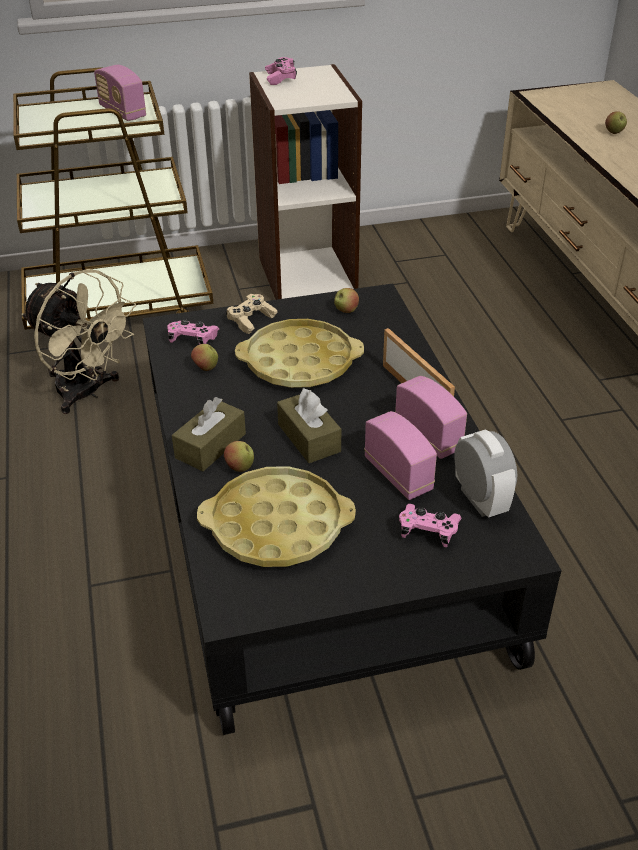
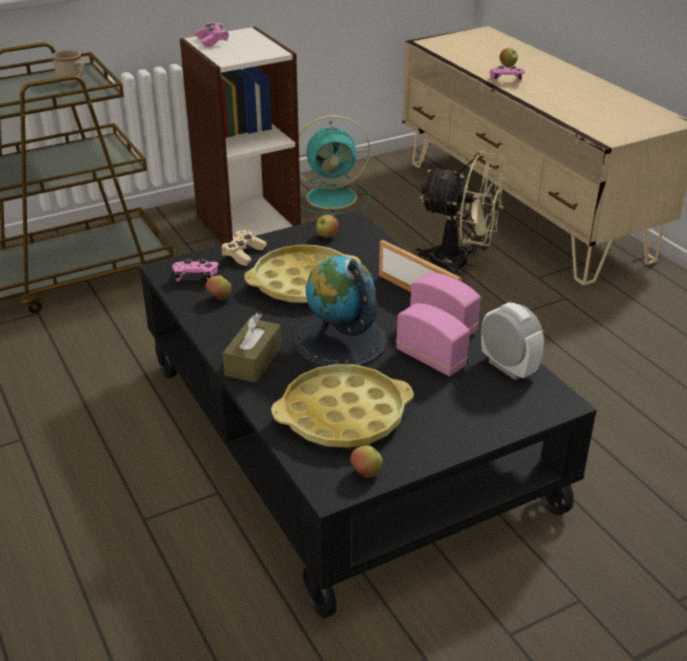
camera: 15 degrees left, 5 degrees down
beige fan [21,269,136,414] -> beige fan moved to [415,150,508,277]
radio [94,65,146,121] -> beige mug [52,50,85,85]
apple [224,441,254,472] -> apple moved to [350,445,383,478]
brown tissue box [277,388,341,463] -> globe [294,256,387,367]
pink game controller [399,504,462,547] -> pink game controller moved to [489,66,525,82]
none -> turquoise fan [299,115,370,214]

